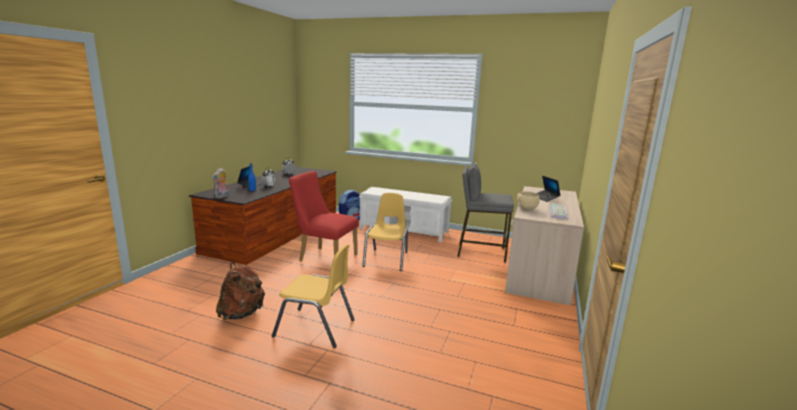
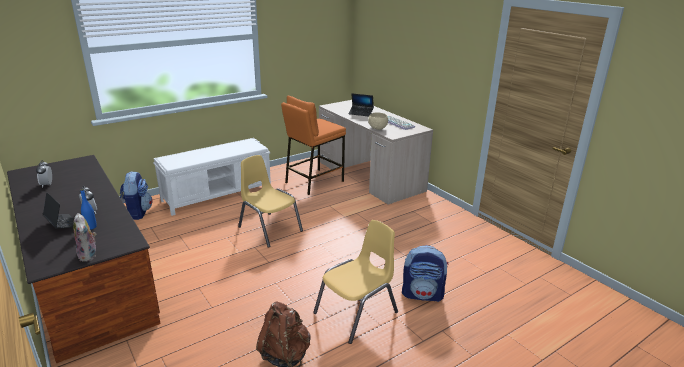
camera: 55 degrees left, 10 degrees up
red chair [289,171,359,261] -> none
grey stool [457,162,514,263] -> orange stool [281,96,346,195]
none -> backpack [402,245,449,302]

